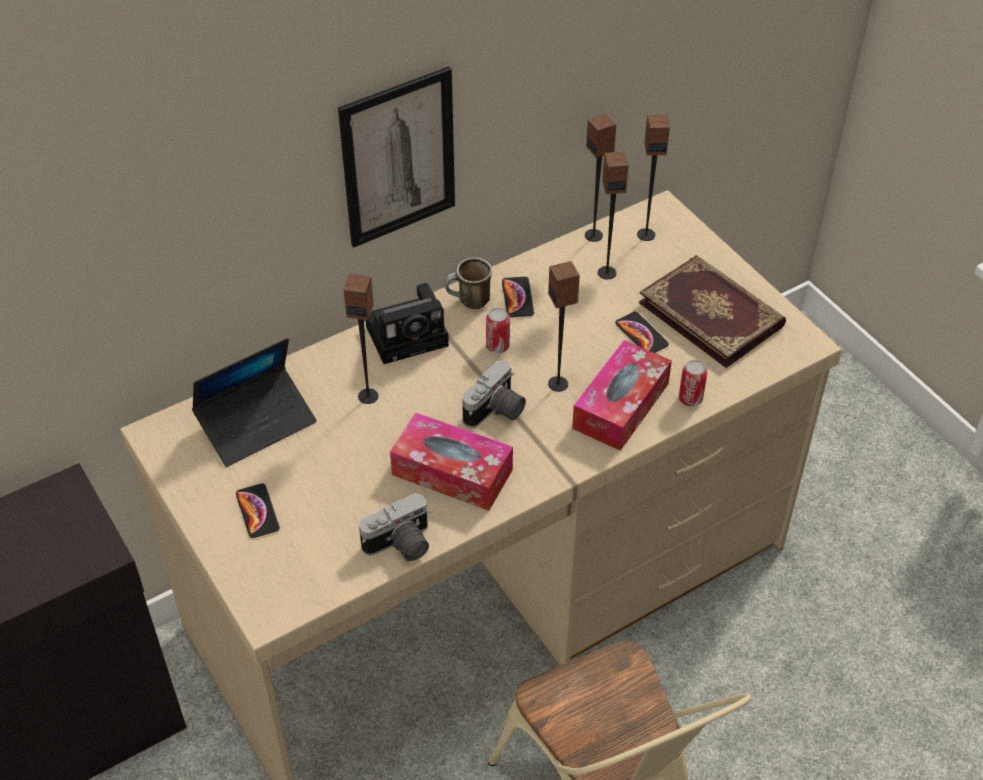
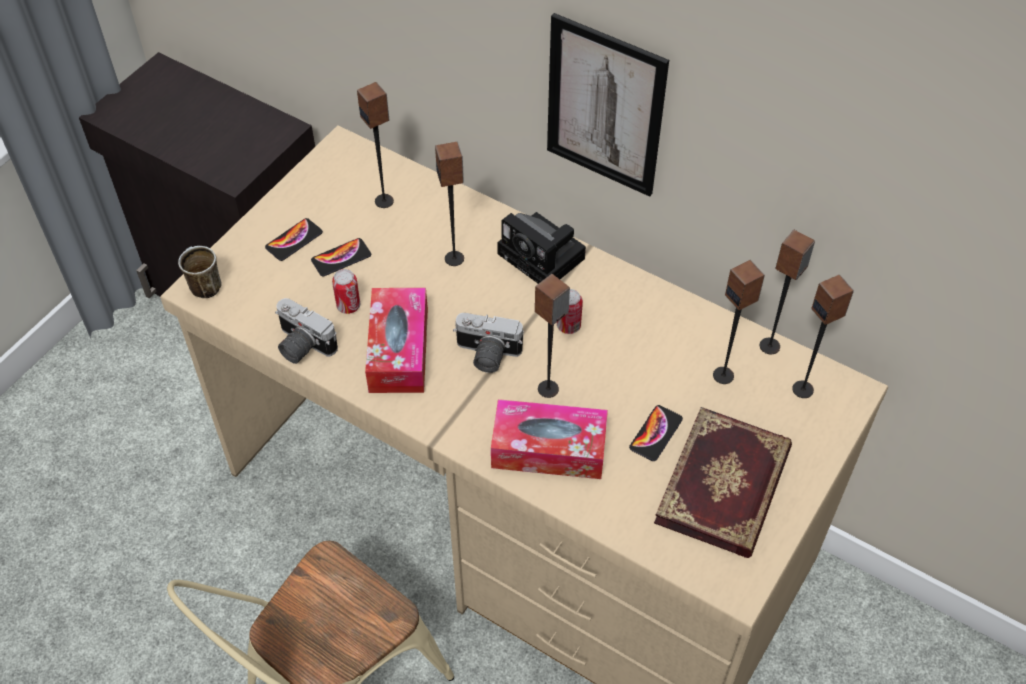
camera: 65 degrees right, 5 degrees up
laptop [192,338,317,467] -> speaker [357,82,394,208]
mug [445,257,492,309] -> mug moved to [178,246,222,298]
phone [502,277,534,317] -> phone moved to [311,238,371,276]
can [679,360,707,406] -> can moved to [332,269,360,314]

